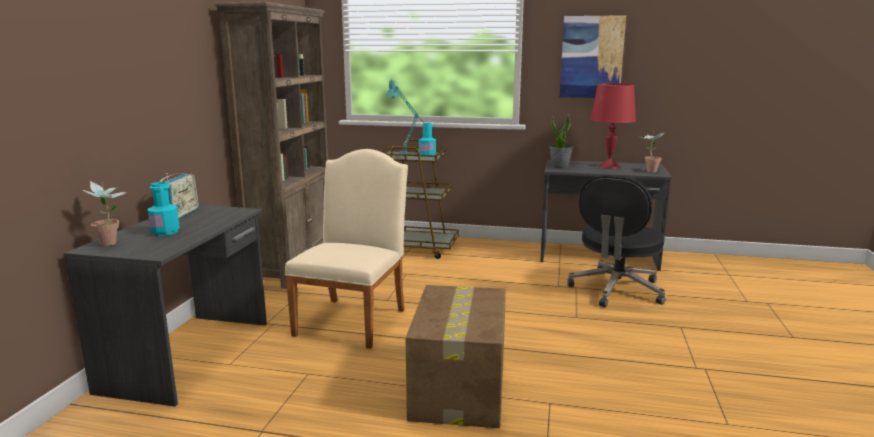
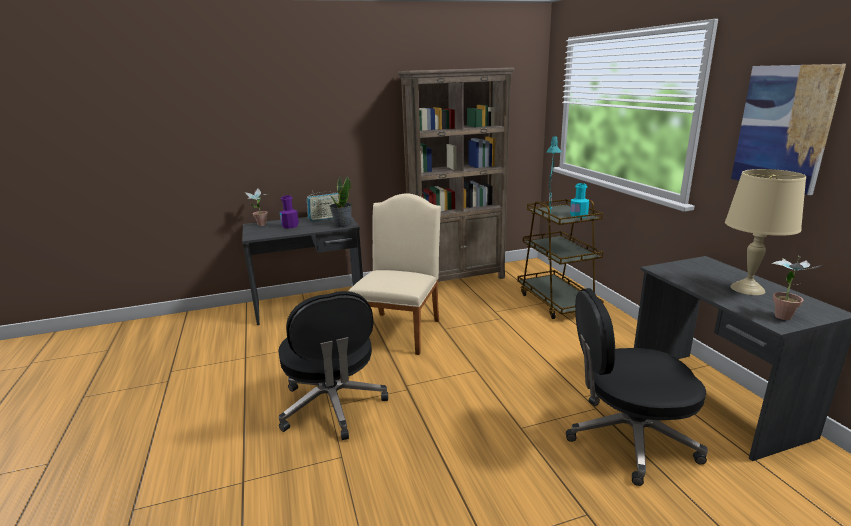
camera: 60 degrees right, 5 degrees up
turquoise bottle [148,182,180,236] -> purple bottle [280,195,299,229]
beige chair [285,149,408,349] -> beige chair turned 60 degrees counterclockwise [349,193,441,355]
cardboard box [406,285,506,428] -> black office chair [278,291,388,440]
potted plant [549,114,573,168] -> potted plant moved to [329,176,352,227]
red table lamp [591,83,636,169] -> beige table lamp [725,169,806,295]

